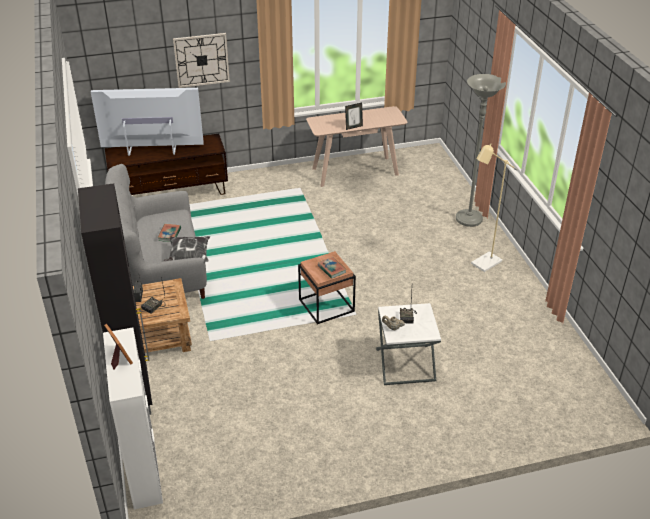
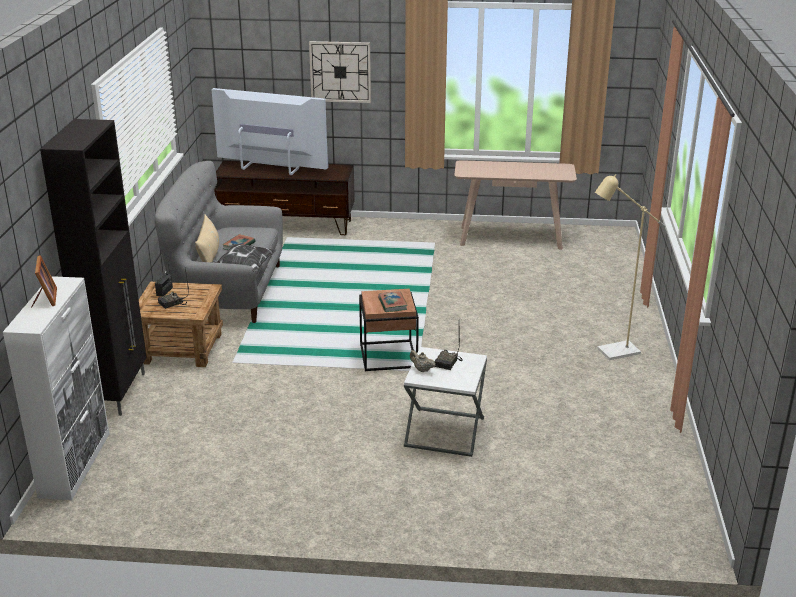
camera: 20 degrees right, 10 degrees down
picture frame [345,103,363,130] -> none
grey floor lamp [456,74,506,227] -> none
none -> beige pillow [195,215,219,262]

